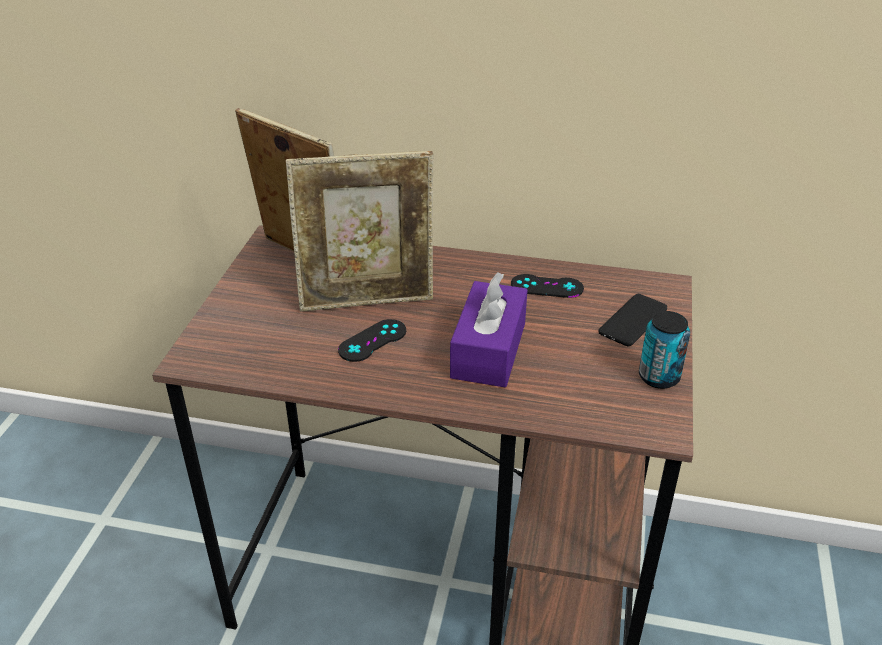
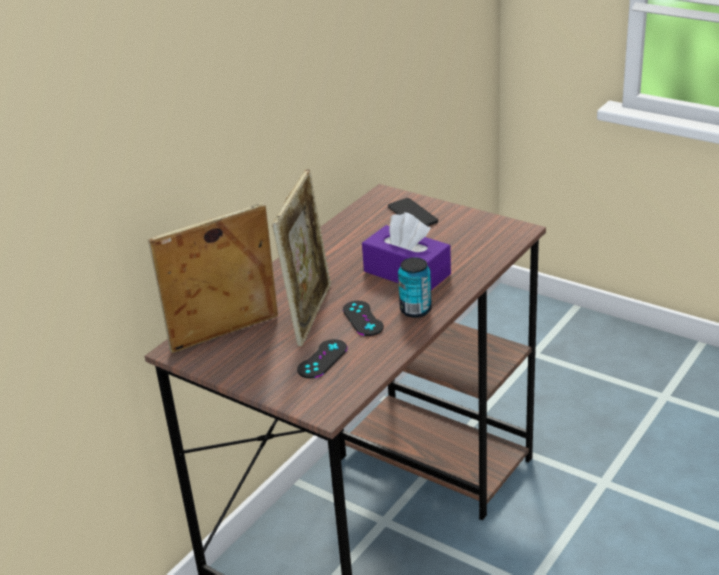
camera: 65 degrees left, 5 degrees down
black game controller [511,274,584,298] -> black game controller moved to [297,339,347,379]
can [639,311,690,389] -> can moved to [398,257,432,318]

